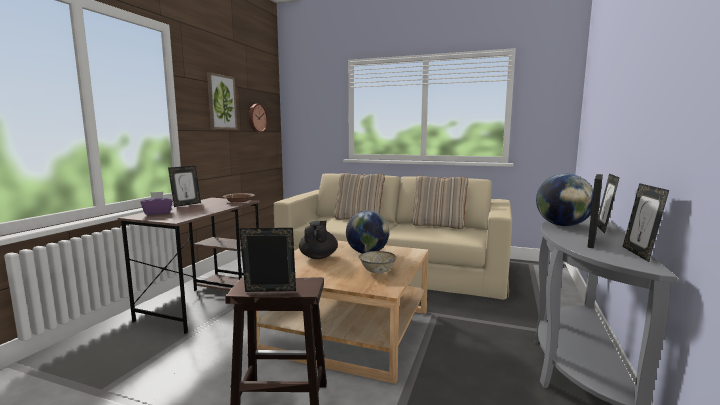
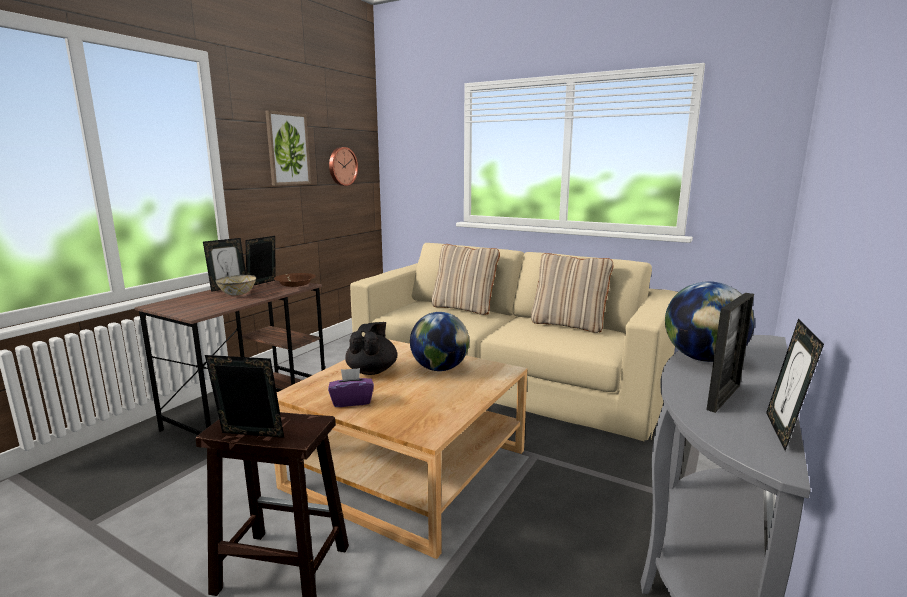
camera: 10 degrees right, 5 degrees up
purple tissue box [141,192,173,215] -> purple tissue box moved to [328,368,374,407]
bowl [359,251,396,273] -> bowl moved to [215,275,256,295]
picture frame [597,174,619,234] -> picture frame moved to [245,236,275,285]

